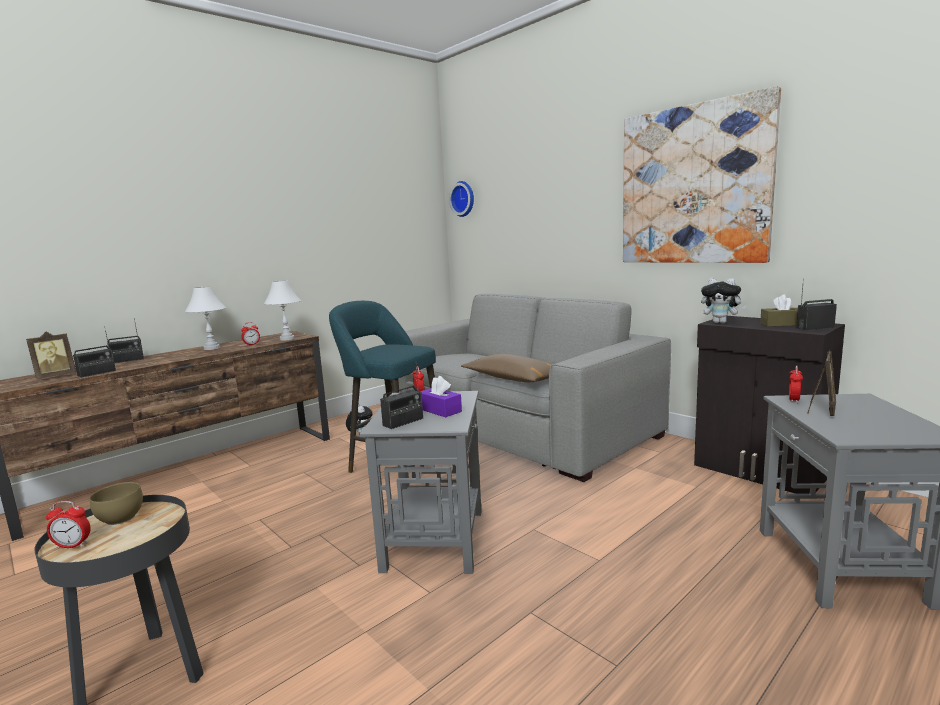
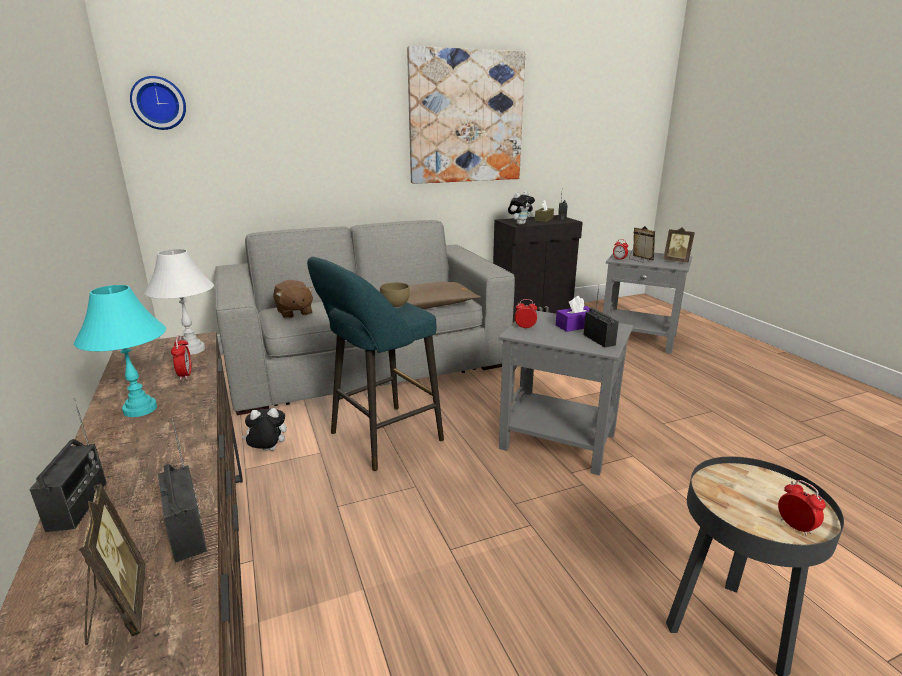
camera: 70 degrees left, 10 degrees up
alarm clock [46,501,91,549] -> alarm clock turned 45 degrees counterclockwise [778,480,826,536]
brown bowl [90,482,143,525] -> brown bowl moved to [380,282,410,308]
white table lamp [185,286,226,350] -> turquoise table lamp [74,285,166,417]
none -> brown plush toy [273,280,314,319]
none -> picture frame [663,227,695,263]

